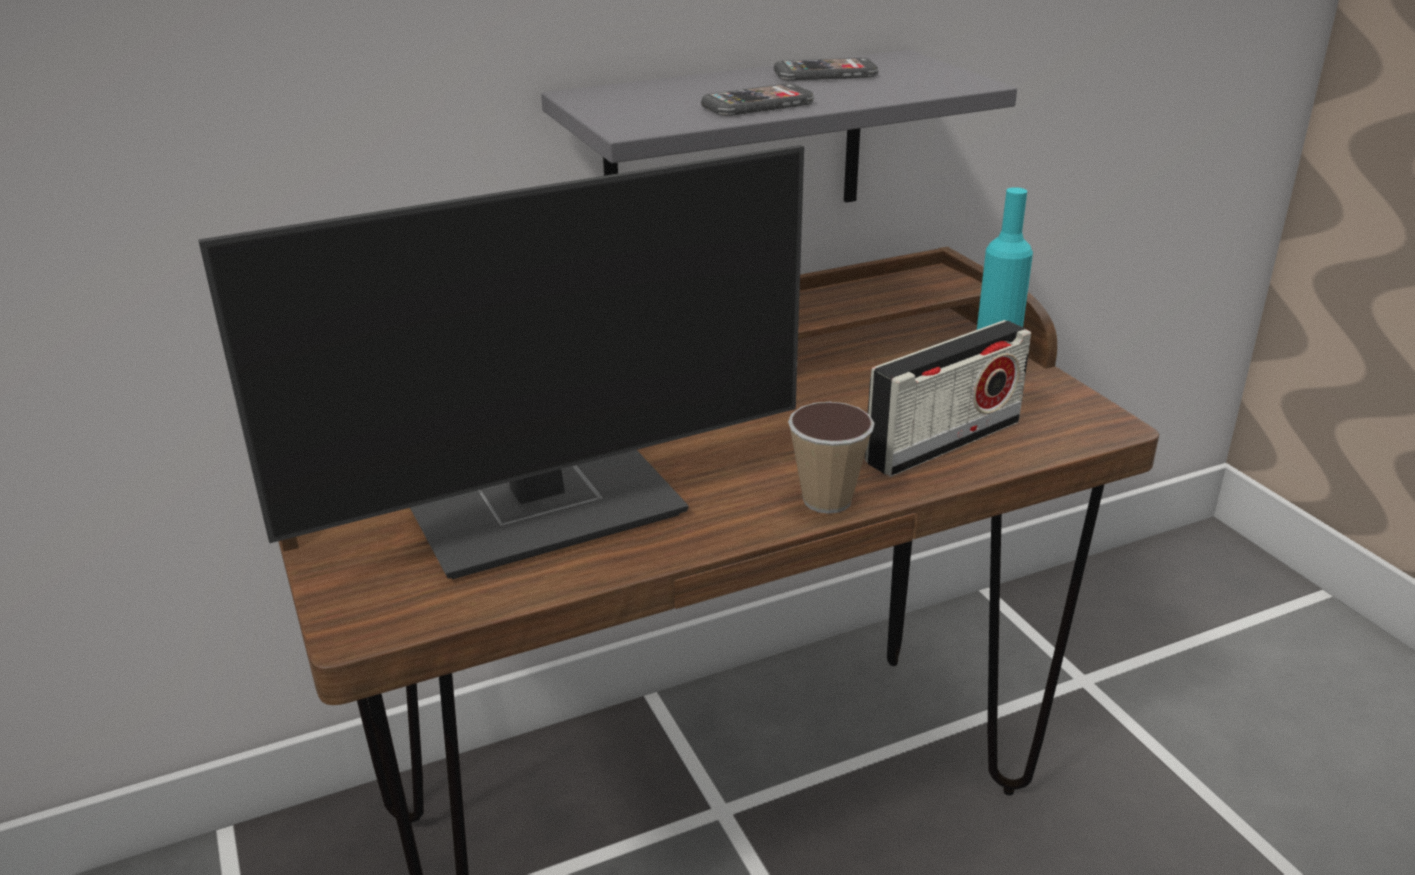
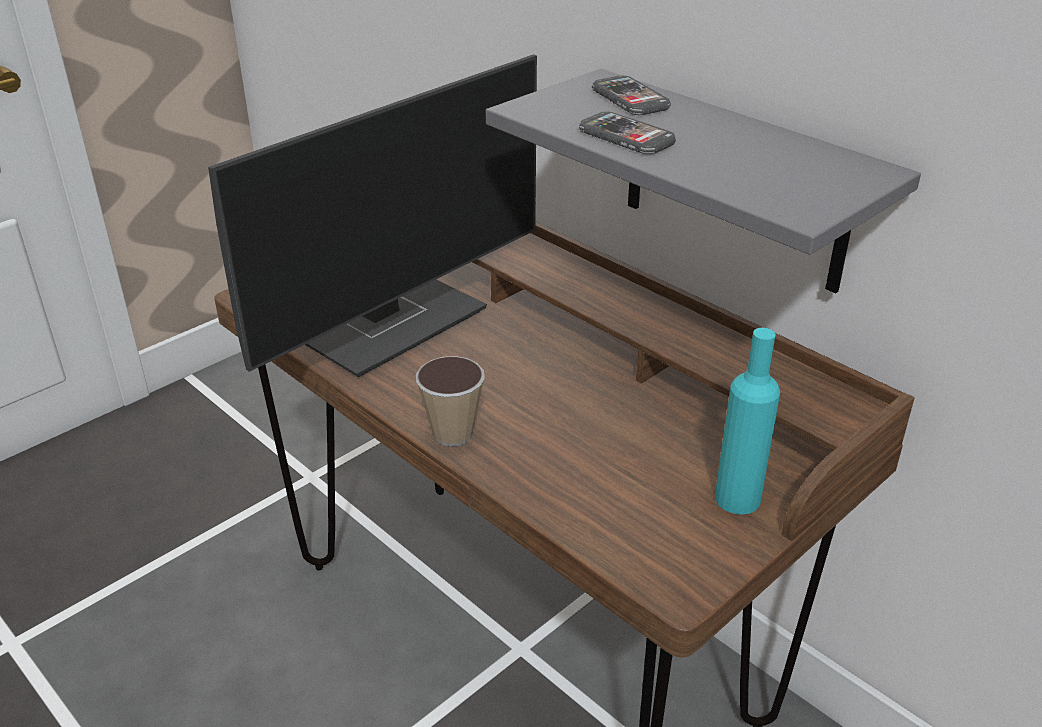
camera: 70 degrees right, 5 degrees up
monitor [198,145,804,579] -> monitor turned 90 degrees counterclockwise [208,54,537,377]
phone [774,58,878,81] -> phone moved to [592,75,671,115]
radio [865,320,1031,477] -> none

